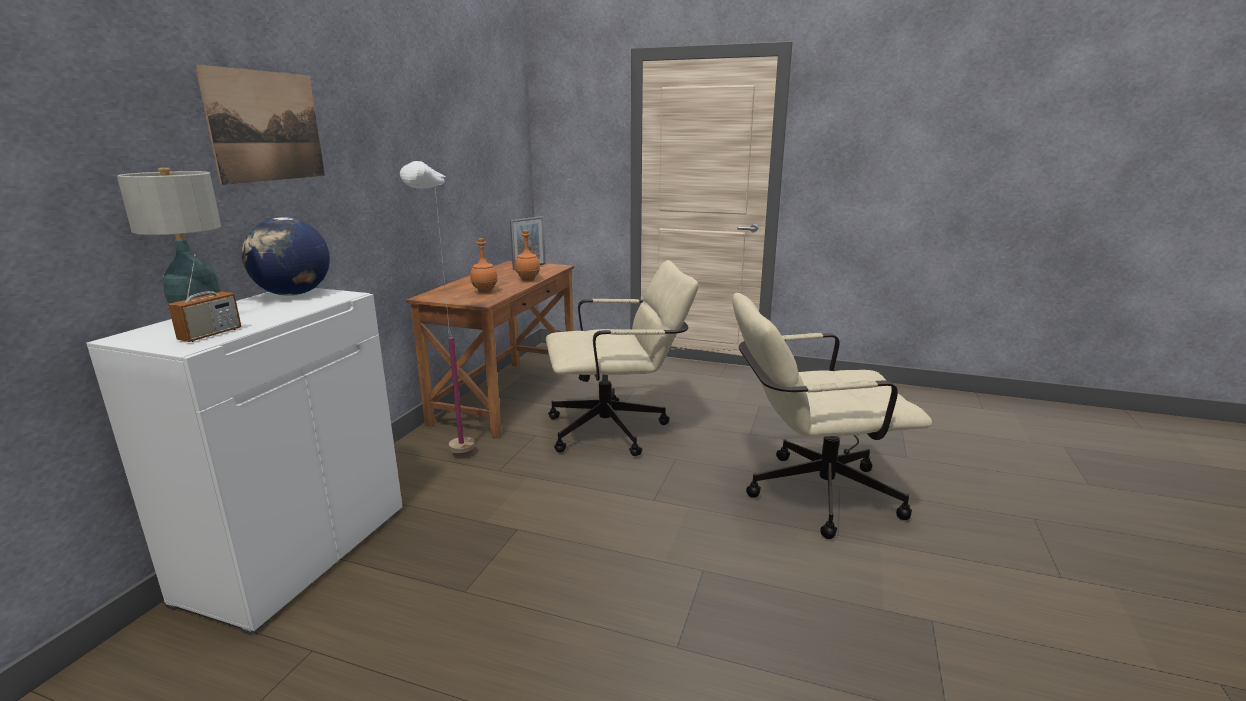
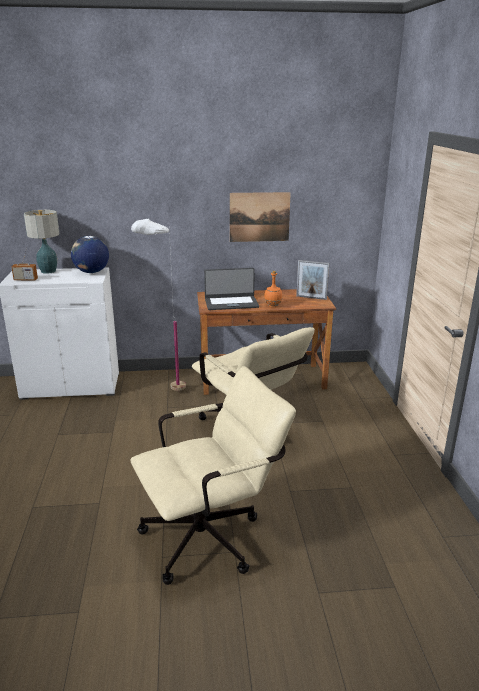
camera: 65 degrees right, 5 degrees up
picture [195,64,325,185] -> picture moved to [230,192,291,242]
orange bottle [470,238,498,293] -> laptop [204,268,259,310]
beige office chair [732,293,932,539] -> beige office chair turned 90 degrees clockwise [130,366,296,585]

